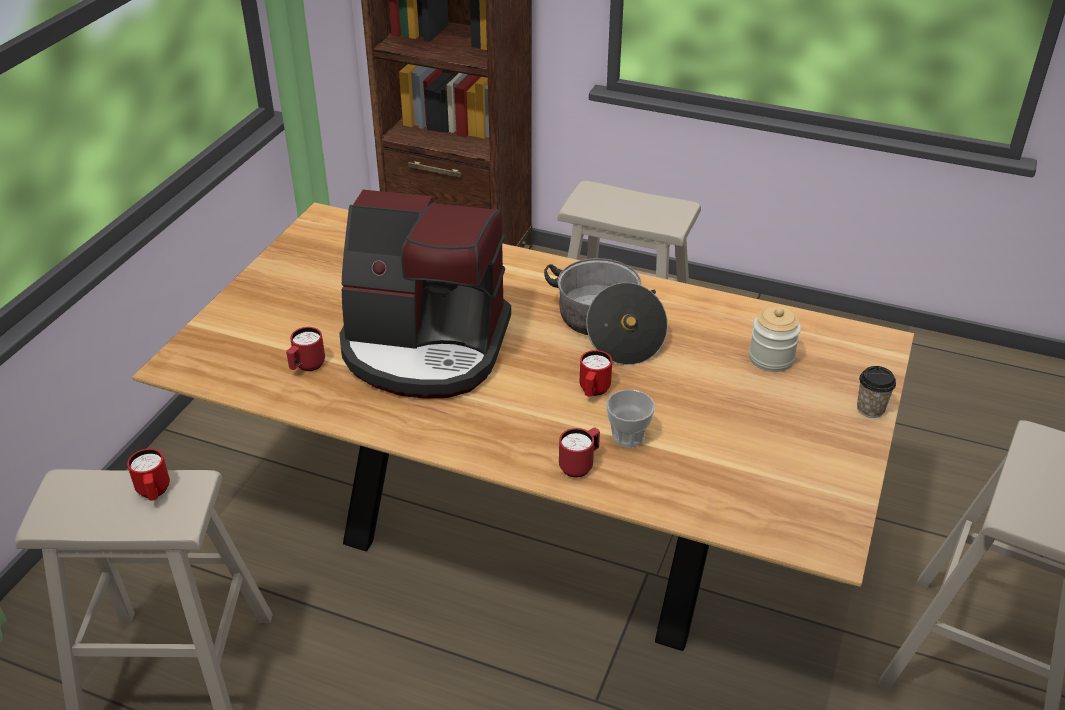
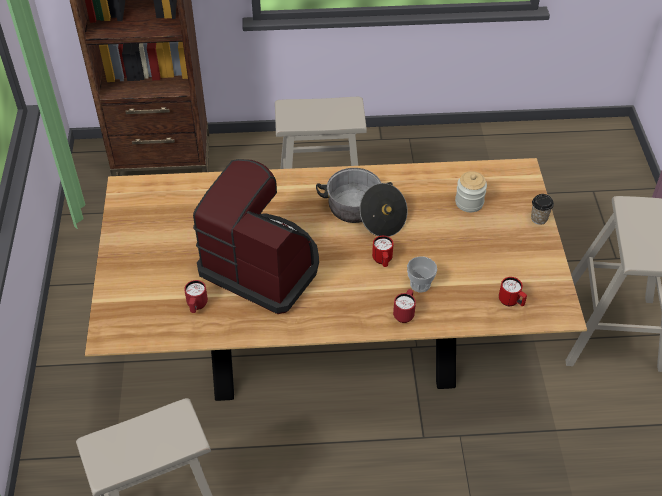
camera: 25 degrees left, 10 degrees up
red mug [127,448,170,501] -> red mug moved to [499,277,527,306]
coffee machine [339,190,511,399] -> coffee machine turned 135 degrees counterclockwise [193,159,319,314]

